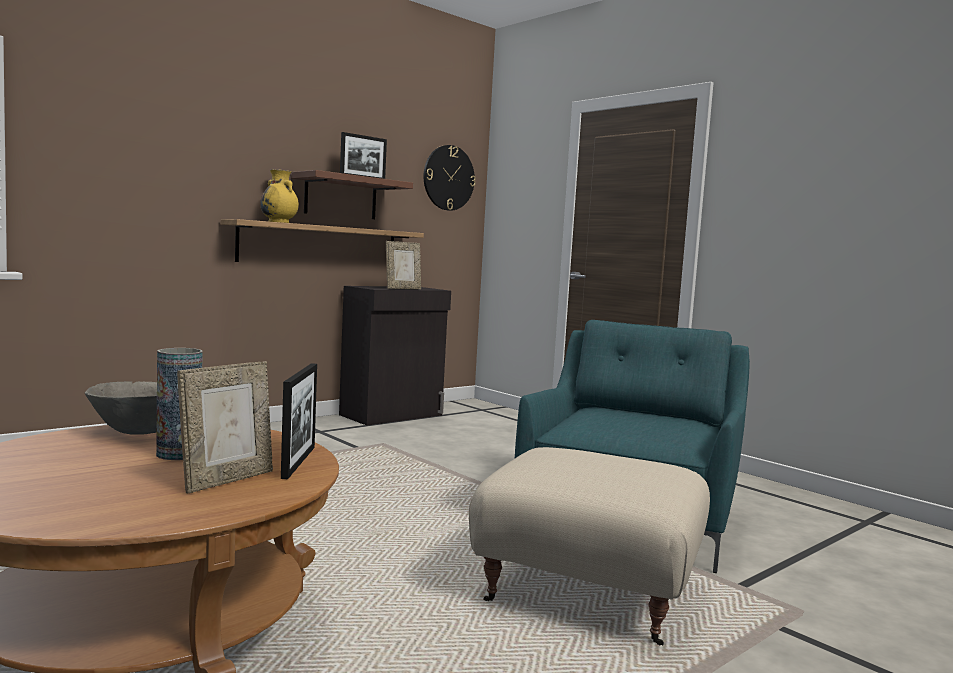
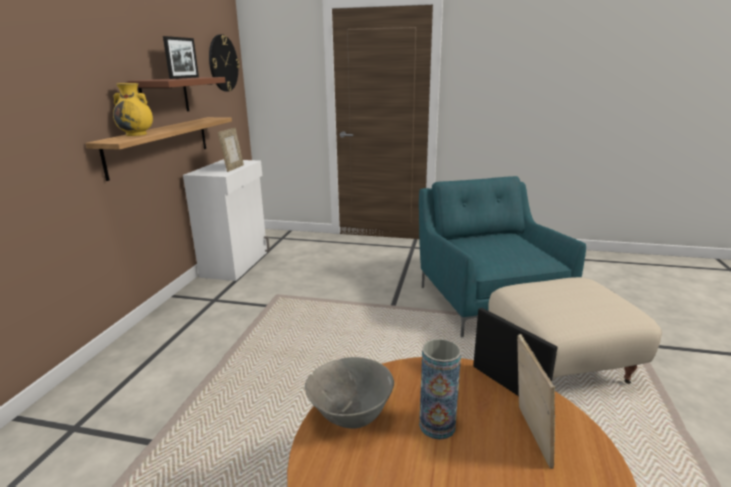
camera: 35 degrees left, 15 degrees up
black cabinet [339,286,451,426] -> white cabinet [183,159,270,281]

